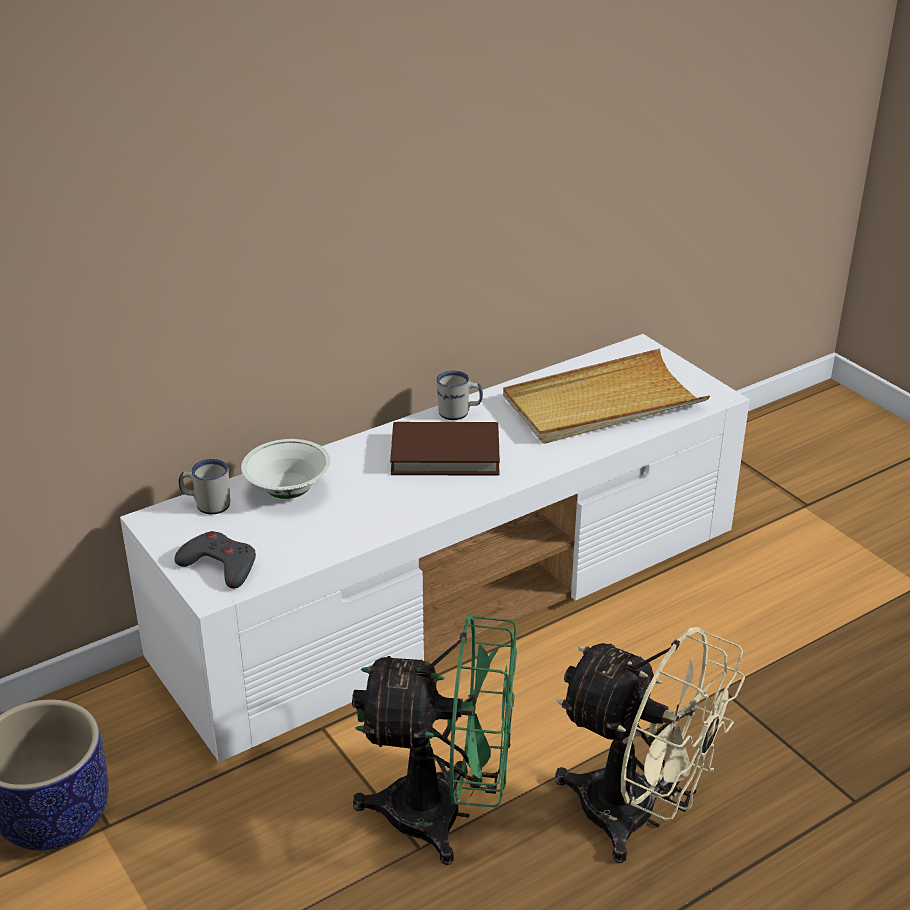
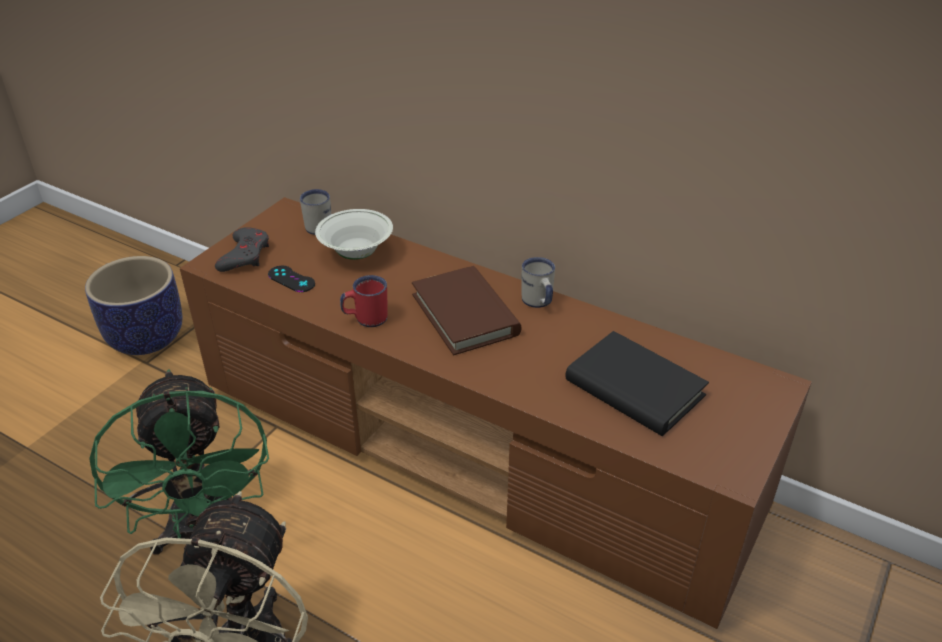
camera: 65 degrees right, 5 degrees up
white tv stand [120,334,750,762] -> brown tv stand [180,197,812,629]
beige tray [503,349,710,444] -> black book [565,331,709,436]
none -> black game controller [268,266,315,292]
none -> red mug [340,275,388,327]

